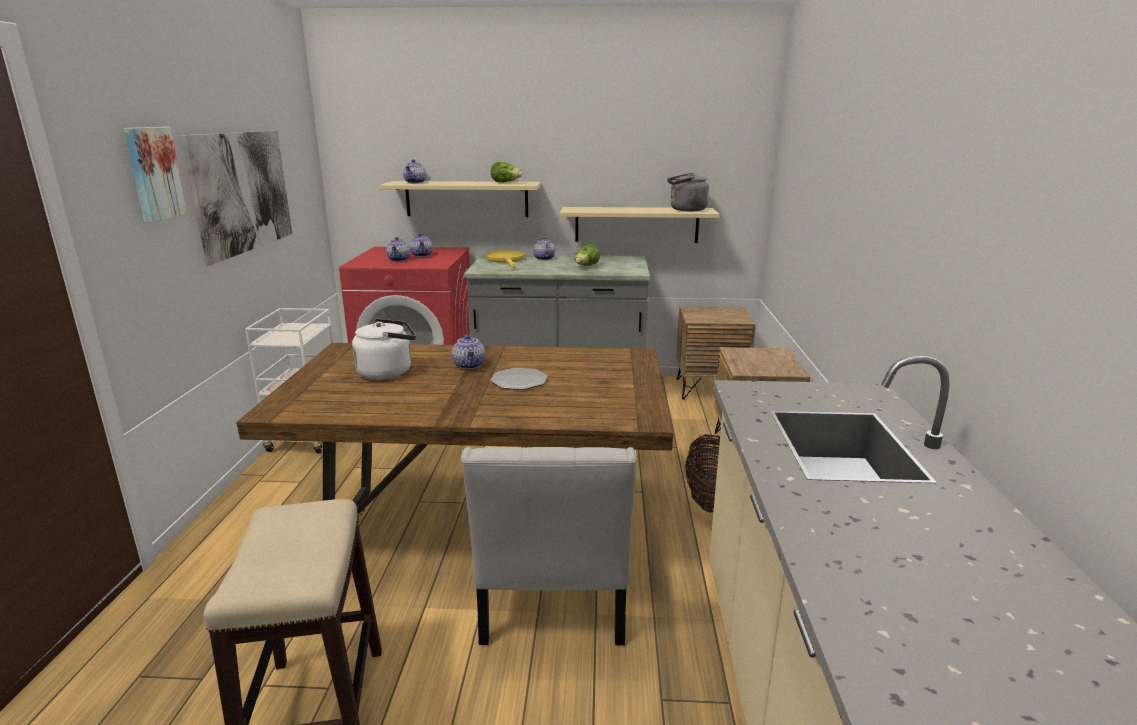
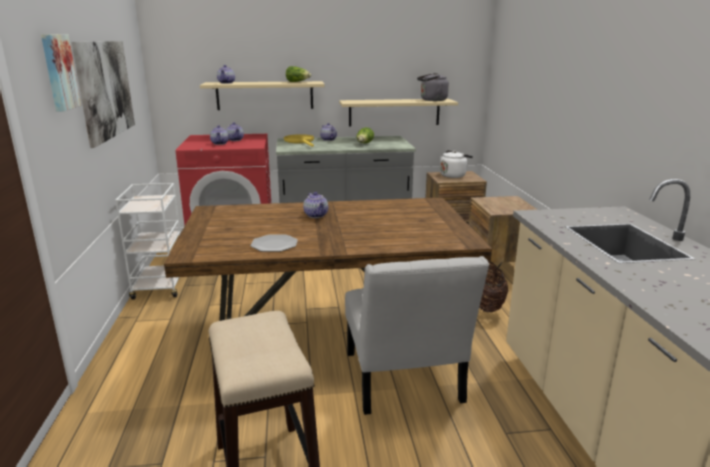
camera: 10 degrees left, 0 degrees up
white kettle [352,319,416,380] -> white kettle moved to [440,150,473,178]
plate [490,368,548,390] -> plate moved to [250,234,298,252]

